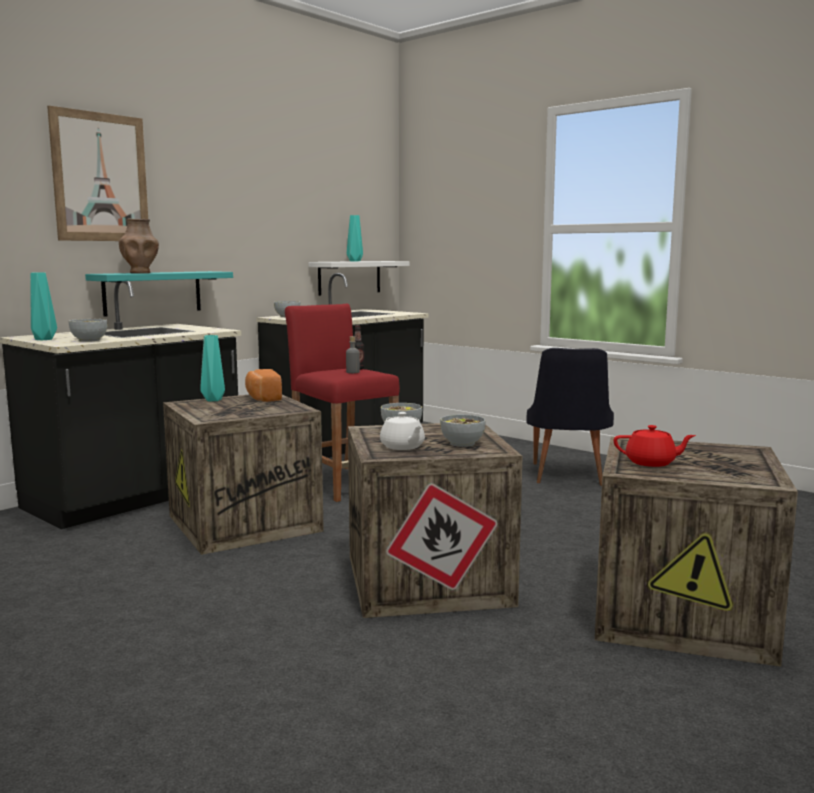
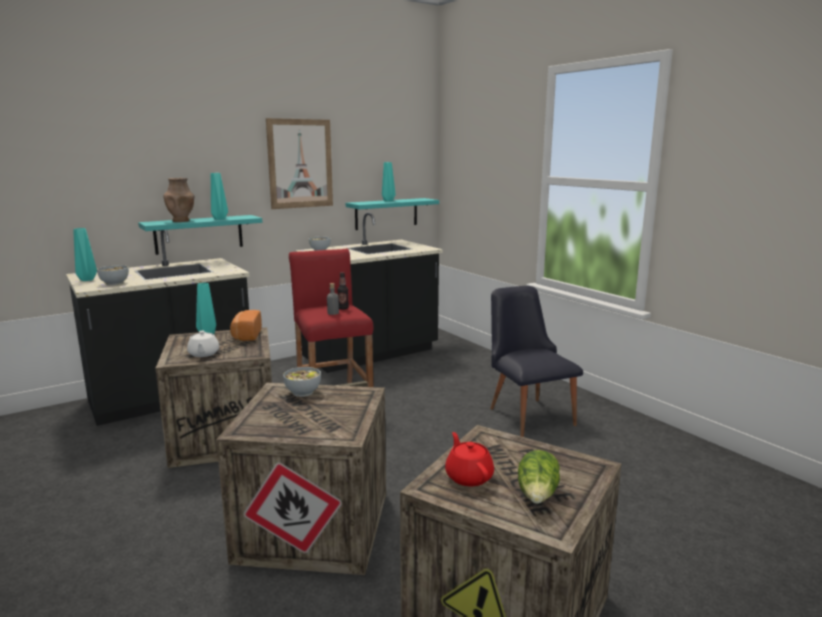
camera: 15 degrees right, 5 degrees up
picture [47,106,148,241] -> picture moved to [266,118,333,209]
white shelf [309,261,409,296] -> turquoise shelf [346,198,439,230]
white teapot [380,412,425,450] -> white teapot moved to [187,331,219,357]
bowl [440,415,486,447] -> none
black chair [526,348,614,486] -> black chair turned 135 degrees clockwise [490,286,583,437]
red teapot [614,425,696,467] -> red teapot turned 135 degrees counterclockwise [445,432,494,486]
none -> turquoise vase [211,173,228,220]
none -> lettuce [518,450,560,504]

